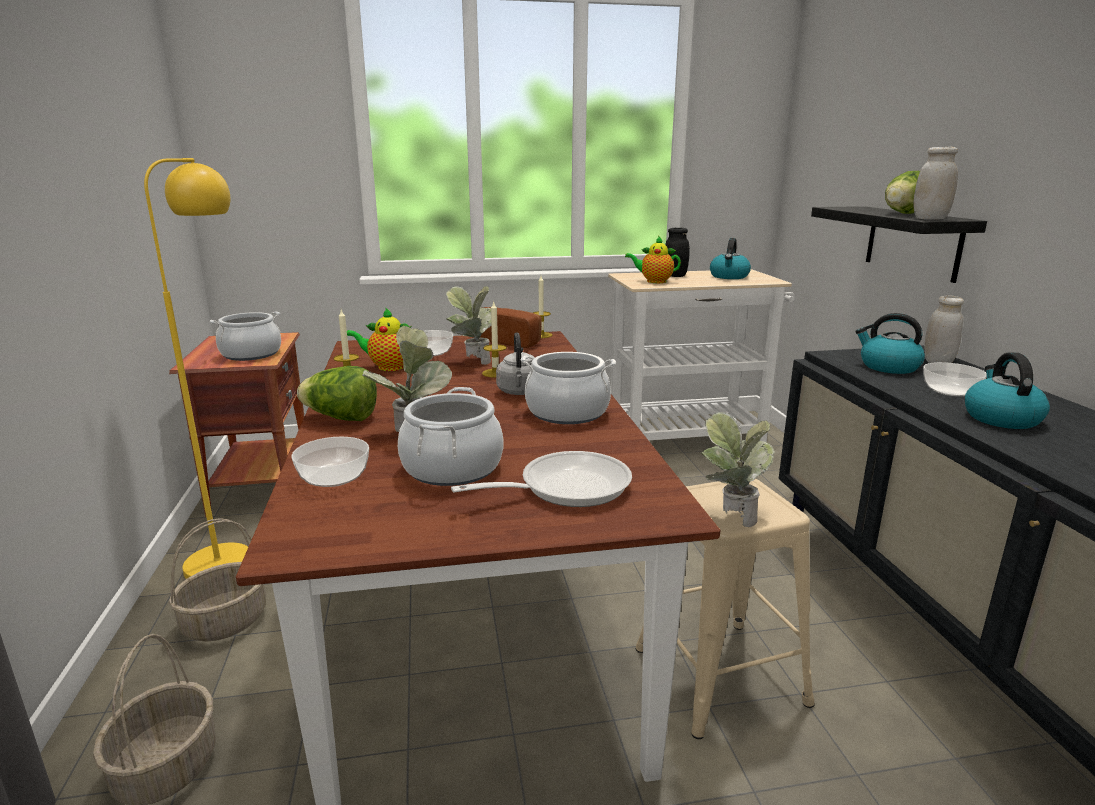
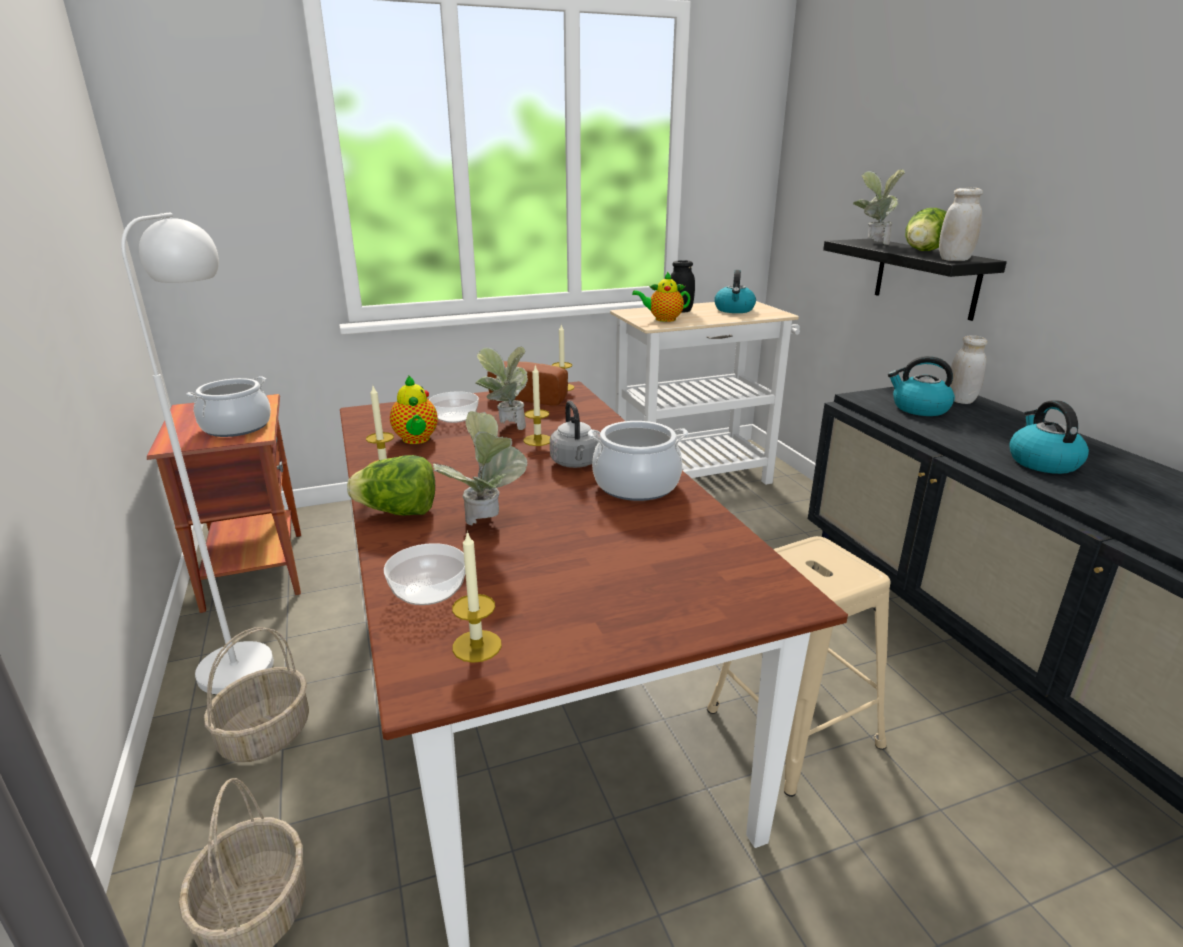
camera: 10 degrees left, 5 degrees up
yellow floor lamp [144,158,248,579] -> white floor lamp [121,212,274,695]
teapot [347,307,411,371] -> teapot turned 105 degrees counterclockwise [390,376,438,444]
cooking pot [398,387,504,486] -> none
frying pan [451,451,632,507] -> none
potted plant [701,412,775,527] -> potted plant moved to [853,169,905,245]
bowl [923,362,987,396] -> none
none -> candle [452,531,502,663]

